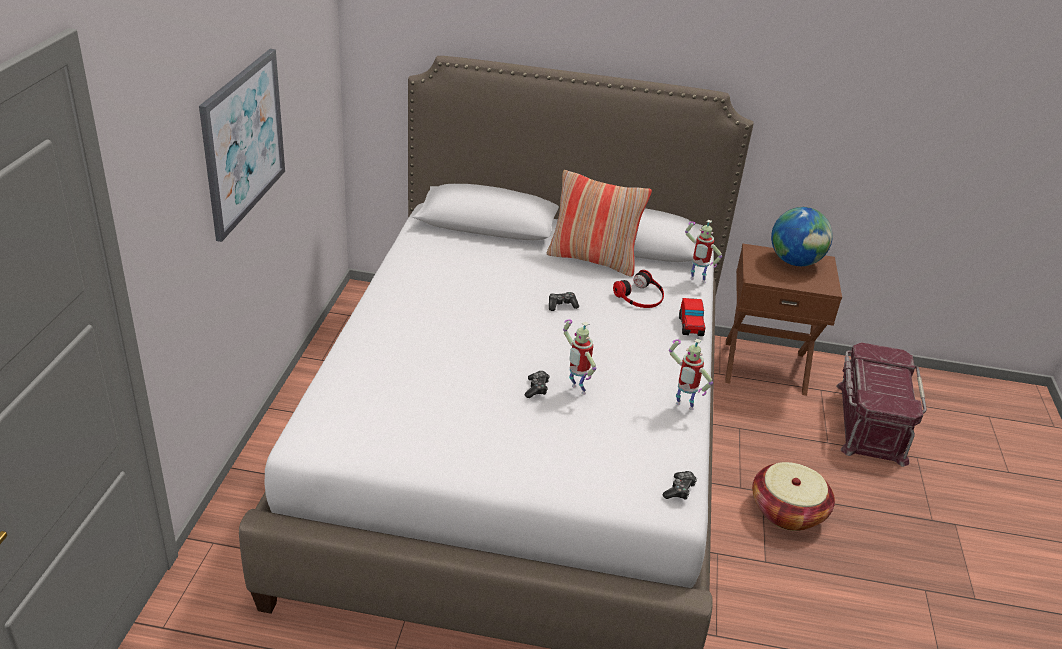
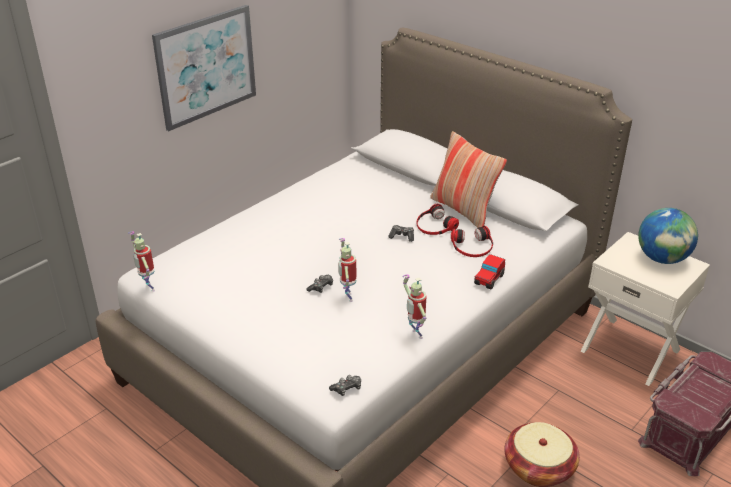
camera: 35 degrees right, 0 degrees up
toy robot [685,220,722,283] -> toy robot moved to [128,231,155,292]
brown nightstand [726,244,842,396] -> white nightstand [580,232,710,386]
none -> headphones [417,204,459,235]

